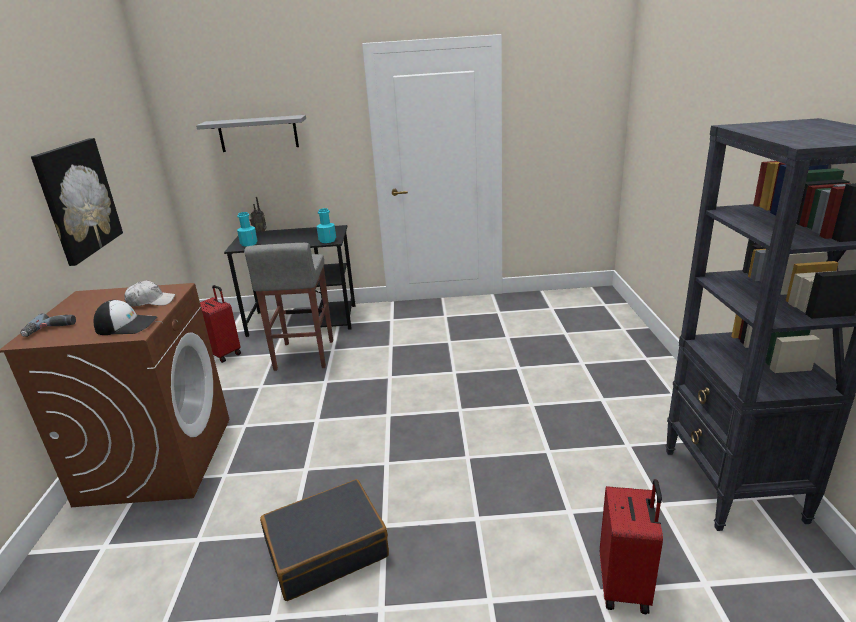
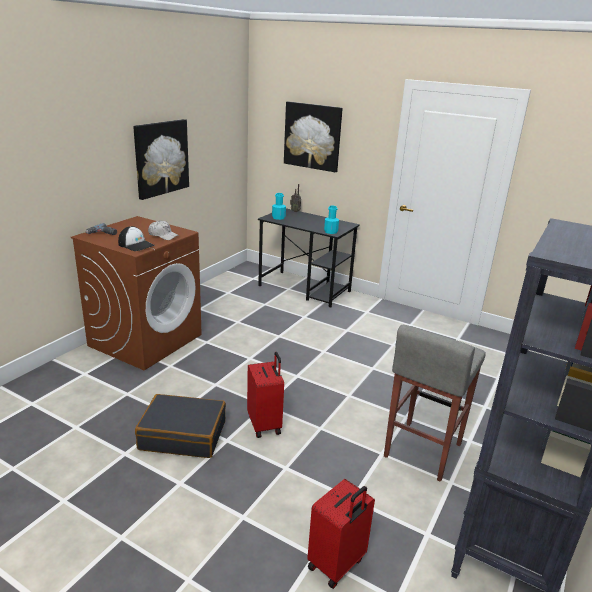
camera: 30 degrees right, 0 degrees up
grey shelf [196,115,306,152] -> picture [284,101,343,172]
red suitcase [200,285,241,363] -> red suitcase moved to [247,352,284,438]
grey stool [244,243,333,371] -> grey stool moved to [384,325,486,482]

